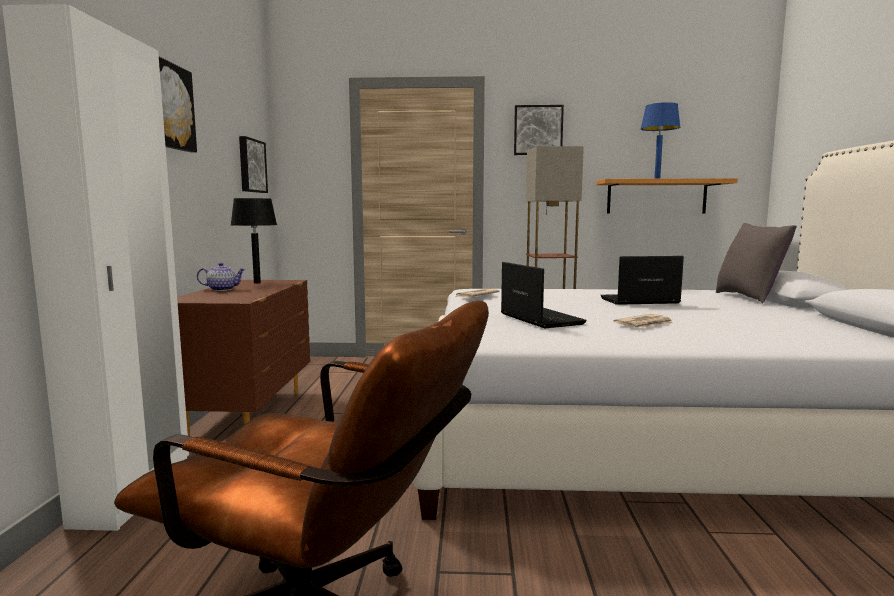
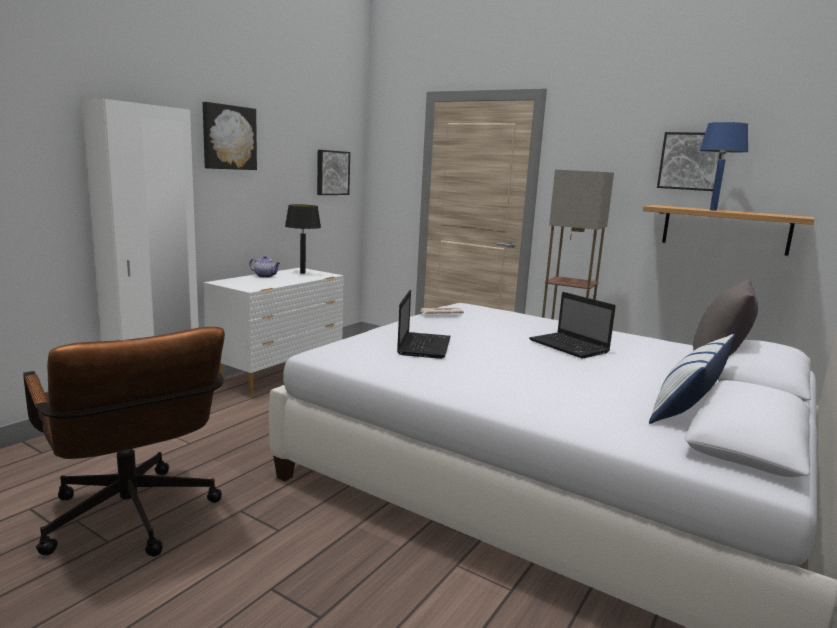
camera: 30 degrees right, 5 degrees up
brown dresser [177,280,310,436] -> white dresser [203,268,344,395]
picture [514,105,564,155] -> picture moved to [657,132,722,191]
laptop [600,256,684,305] -> laptop turned 150 degrees counterclockwise [529,292,616,359]
newspaper [614,314,673,328] -> none
none -> pillow [649,334,735,424]

